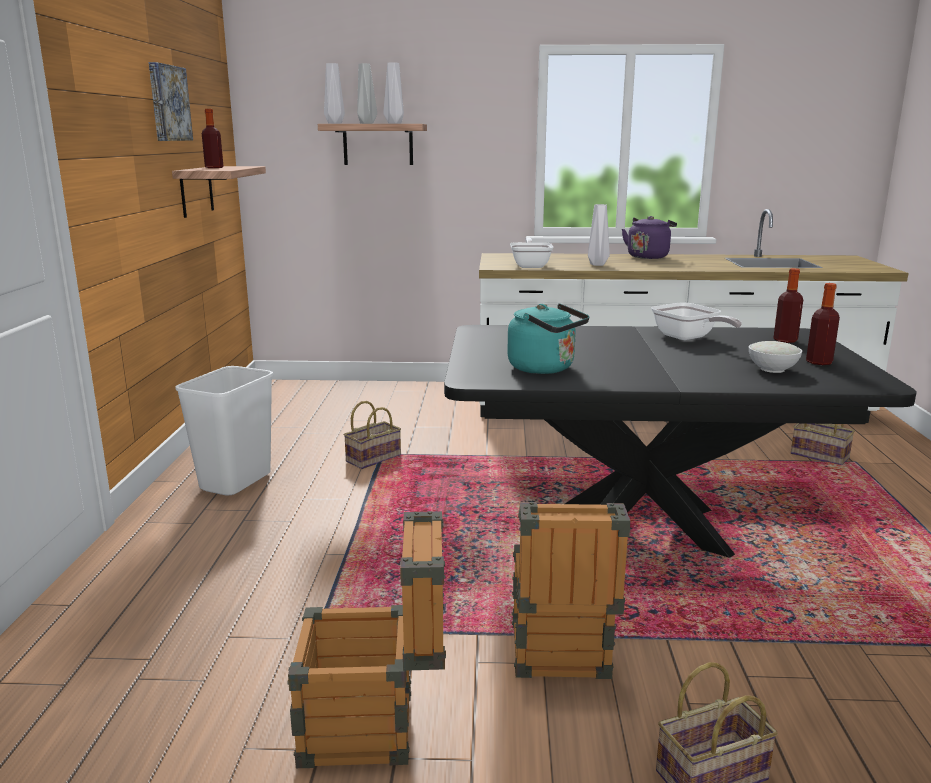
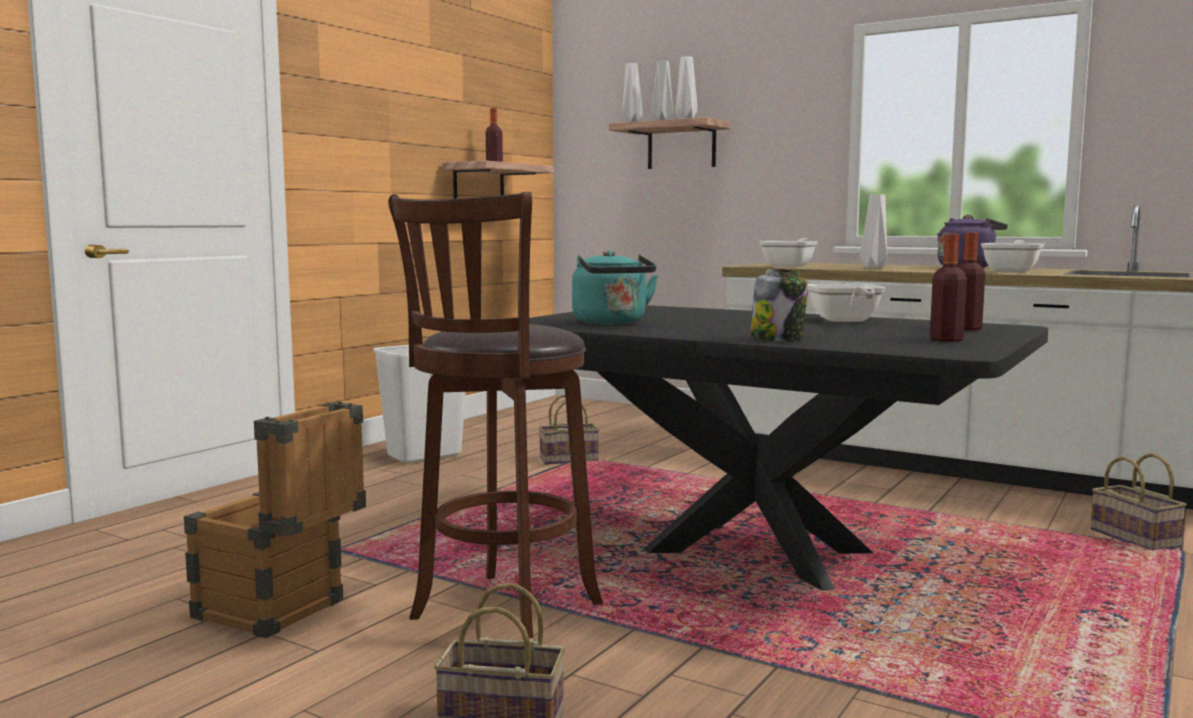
camera: 30 degrees right, 10 degrees down
picture [149,62,193,141] -> none
crate [512,502,630,679] -> brown stool [389,192,603,639]
white bowl [749,341,802,373] -> none
none -> jar [750,269,808,342]
none -> frying pan [981,240,1044,273]

